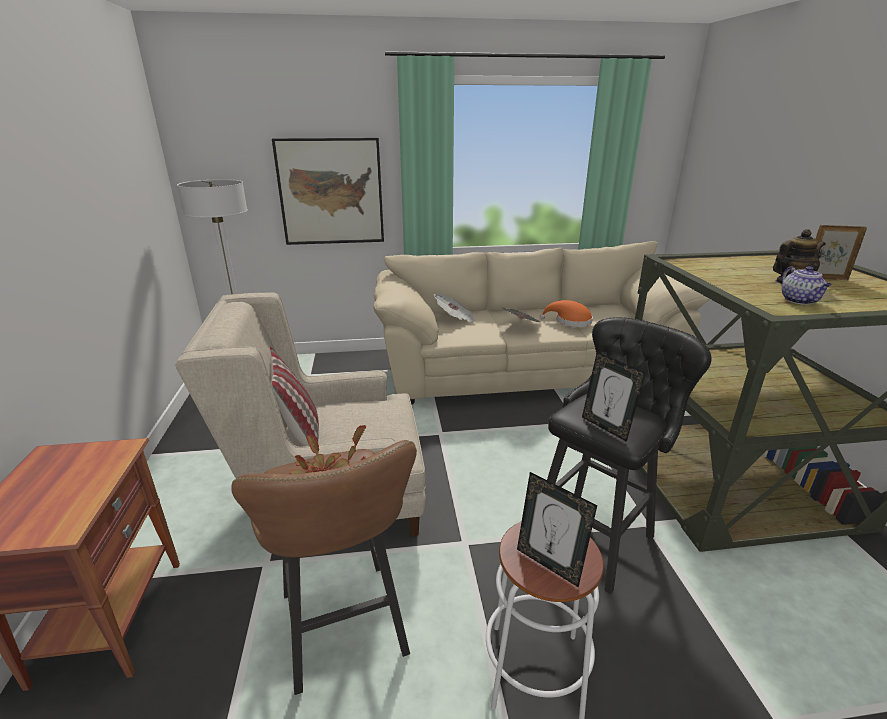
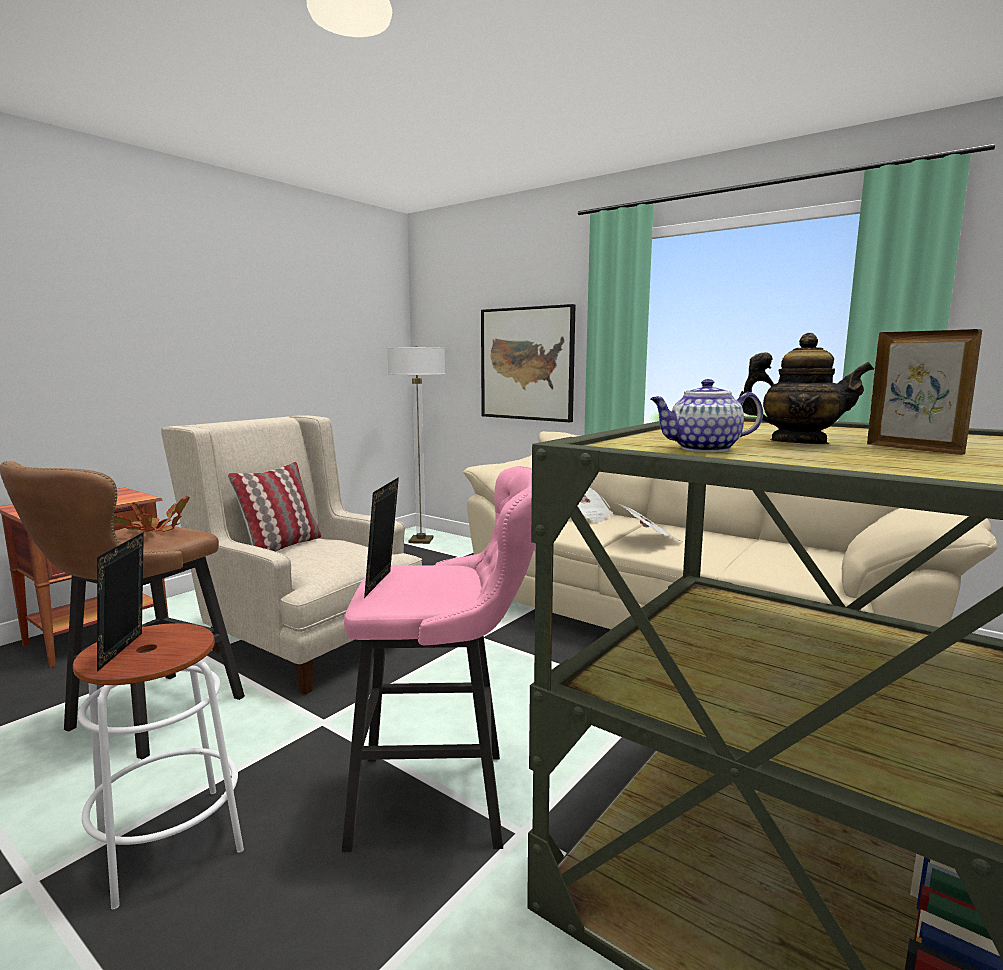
camera: 45 degrees right, 15 degrees down
orange hat [540,300,593,327] -> none
black stool [547,317,712,595] -> pink stool [341,466,536,852]
teapot [782,266,832,305] -> teapot turned 45 degrees clockwise [650,379,763,452]

